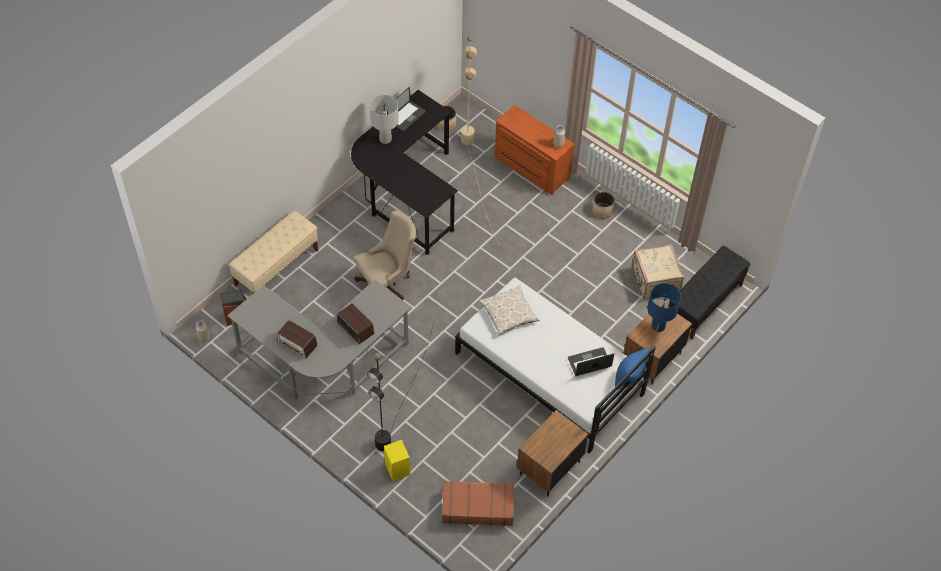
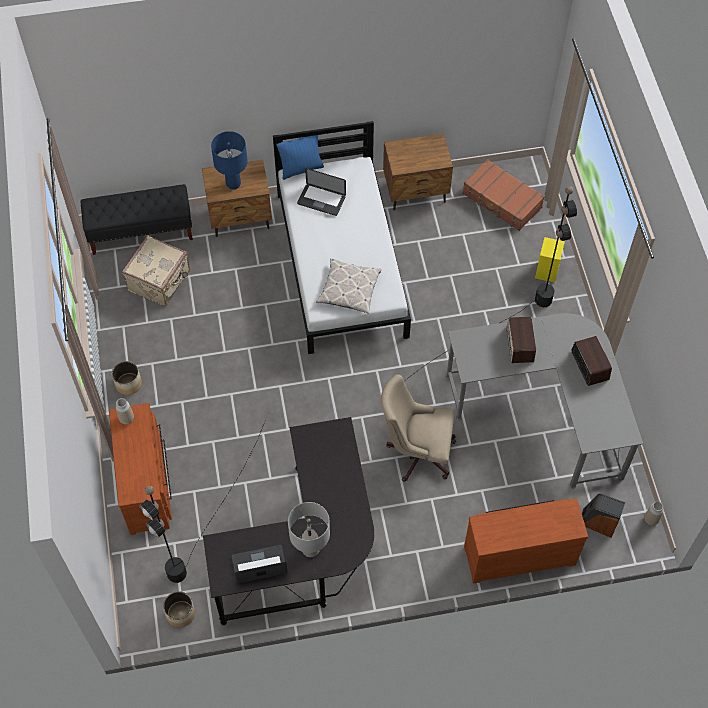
camera: 140 degrees left, 5 degrees up
beige bench [229,211,318,293] -> brown dresser [464,498,588,584]
beige floor lamp [461,35,500,245] -> black floor lamp [139,419,266,583]

